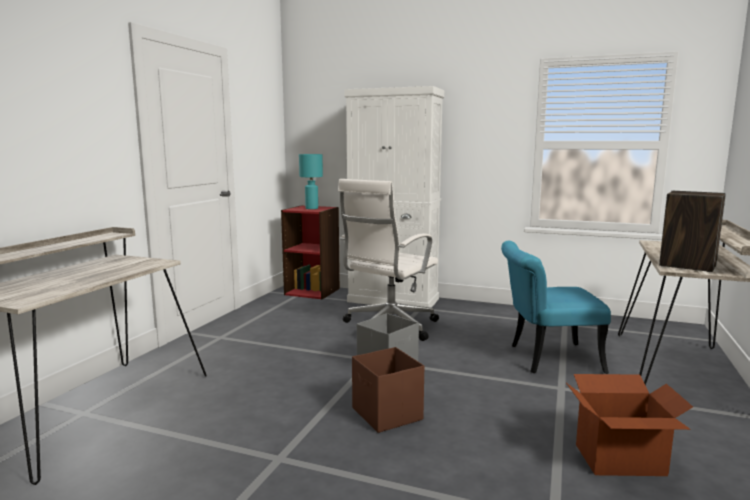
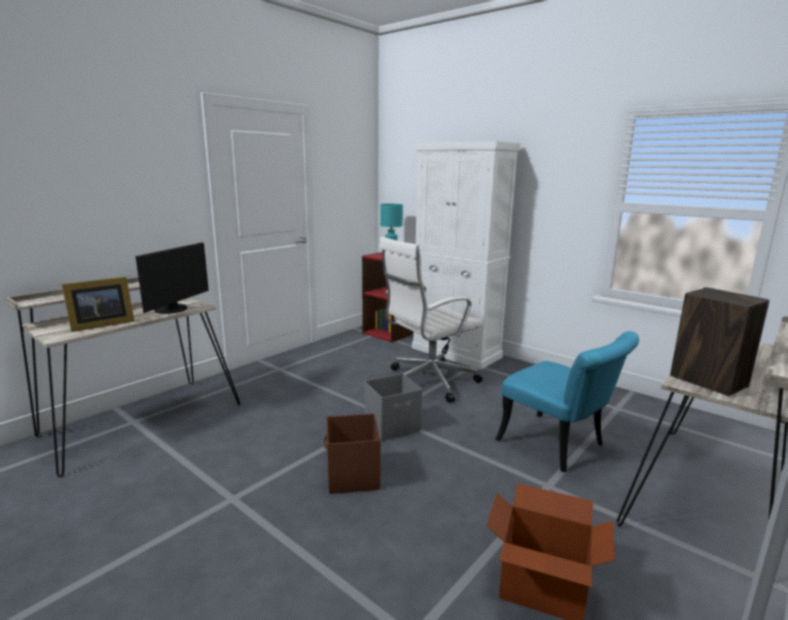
camera: 20 degrees right, 5 degrees up
turquoise chair [501,240,611,374] -> turquoise chair turned 150 degrees counterclockwise [495,331,639,472]
none -> picture frame [62,277,134,332]
none -> monitor [136,242,209,314]

